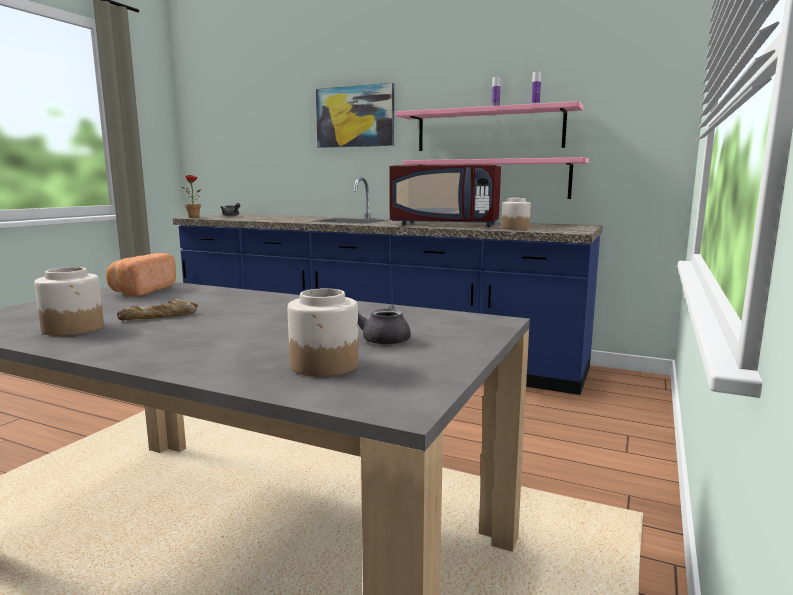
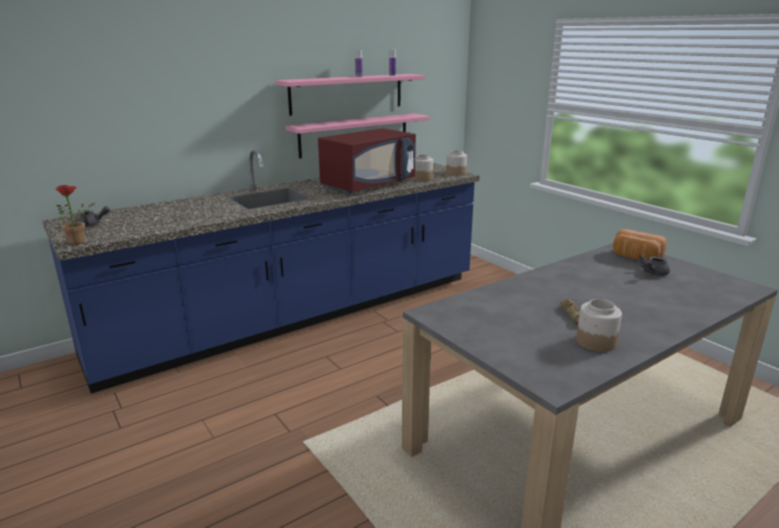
camera: 60 degrees left, 10 degrees up
bread [106,253,176,296] -> bread moved to [613,229,667,260]
jar [287,288,359,377] -> jar moved to [446,150,467,176]
picture [316,83,394,148] -> none

